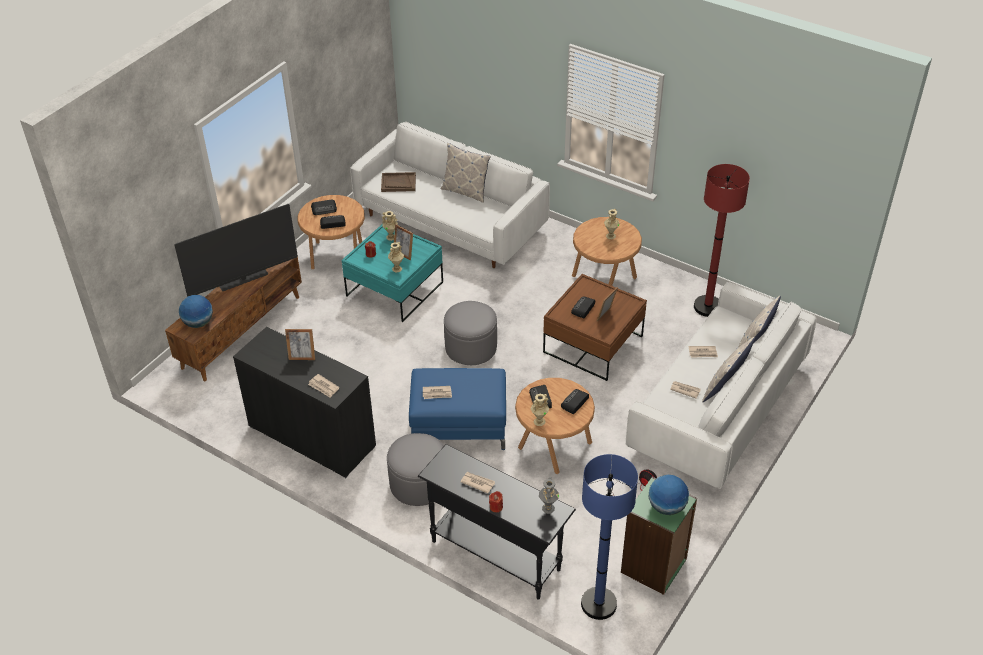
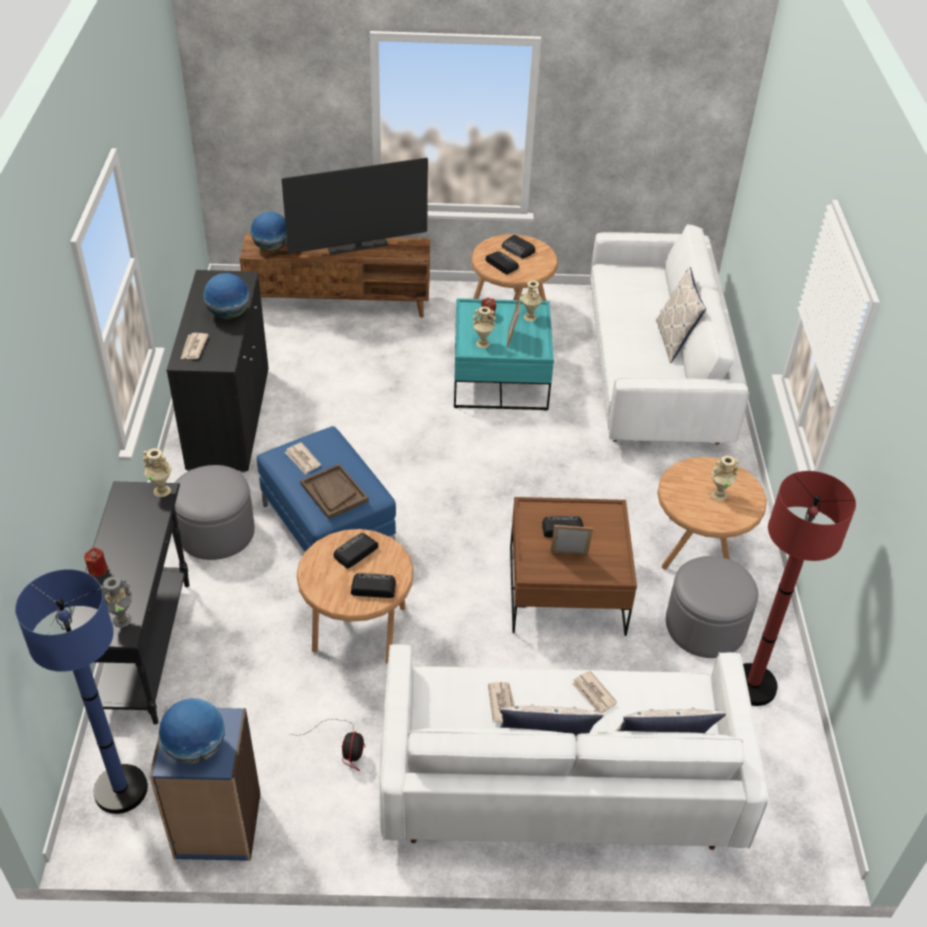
camera: 55 degrees right, 0 degrees up
television [174,204,298,297] -> television turned 45 degrees counterclockwise [281,158,428,255]
picture frame [285,329,315,360] -> globe [203,273,250,319]
brown tray [381,172,416,192] -> brown tray moved to [300,464,369,519]
grey ottoman [444,301,497,365] -> grey ottoman moved to [666,556,759,658]
newspaper [460,472,495,493] -> none
beige vase [531,394,549,426] -> beige vase moved to [143,448,172,497]
green bookcase [621,477,697,595] -> blue bookcase [149,706,261,861]

